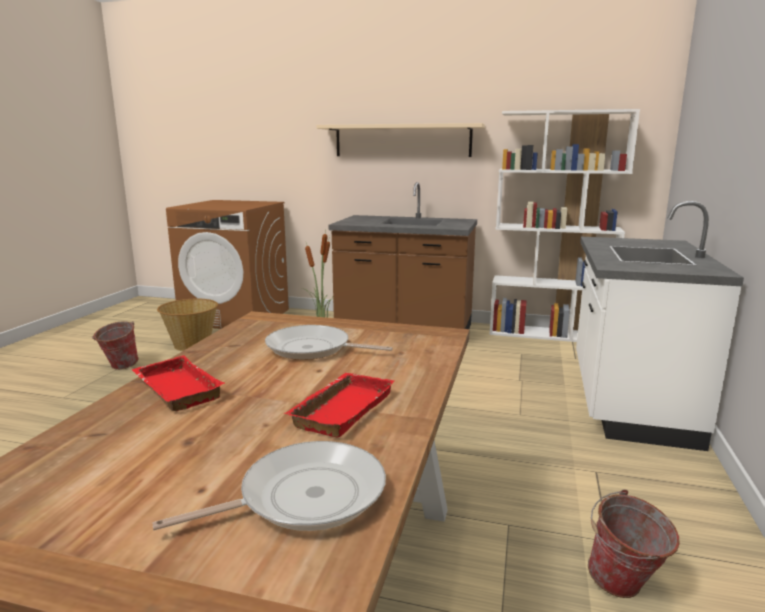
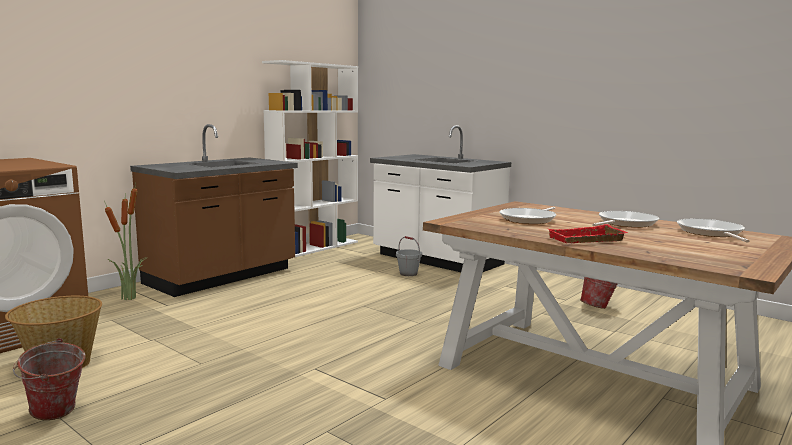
camera: 65 degrees left, 5 degrees down
red tray [284,373,394,437] -> frying pan [592,211,659,228]
beige shelf [316,123,485,157] -> none
none -> grey bucket [396,236,422,276]

